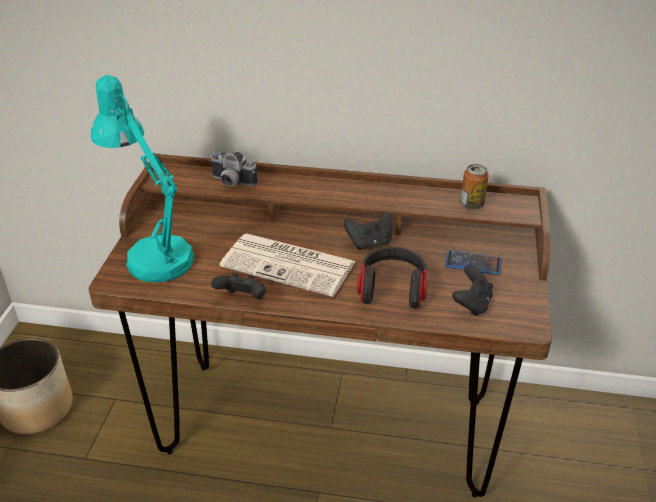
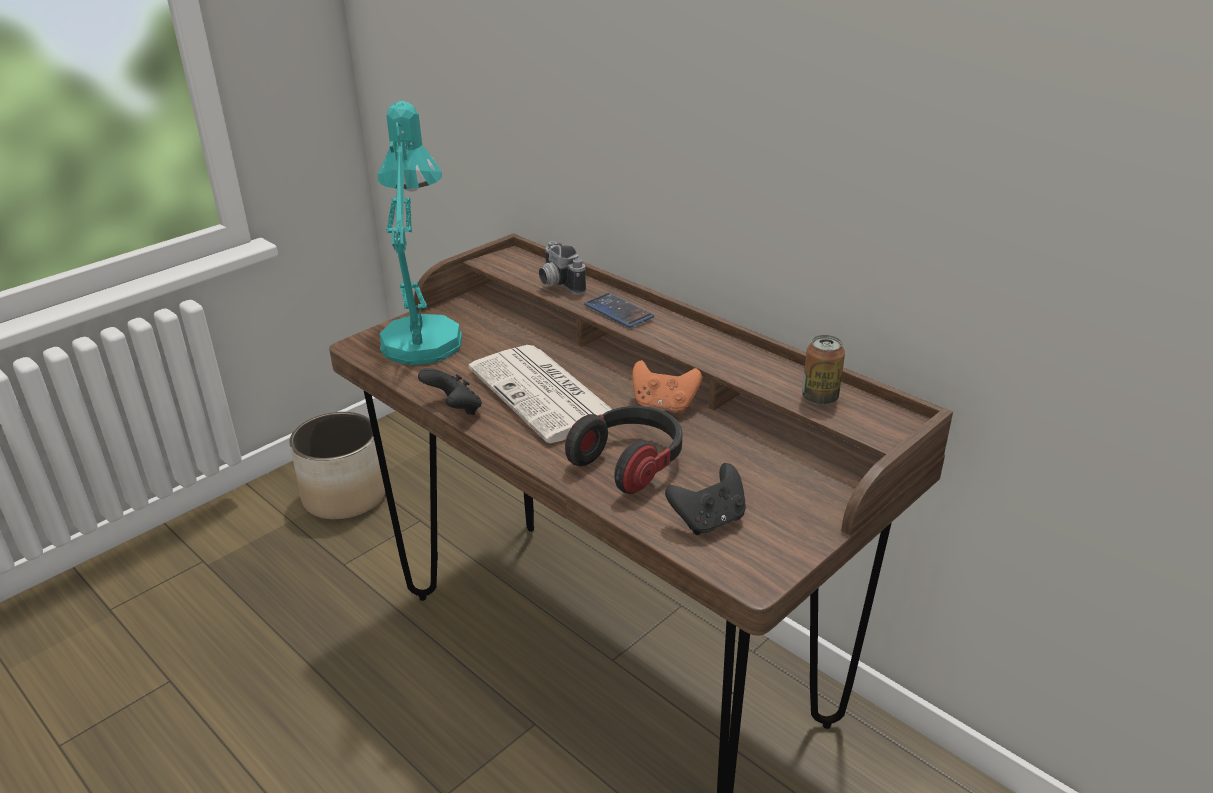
camera: 35 degrees right, 5 degrees down
black game controller [344,212,392,250] -> orange game controller [632,360,703,413]
phone [445,250,502,275] -> phone moved to [584,293,654,328]

